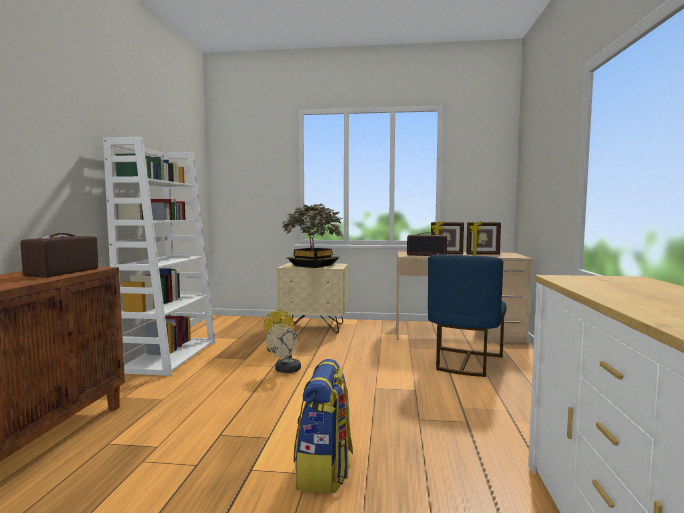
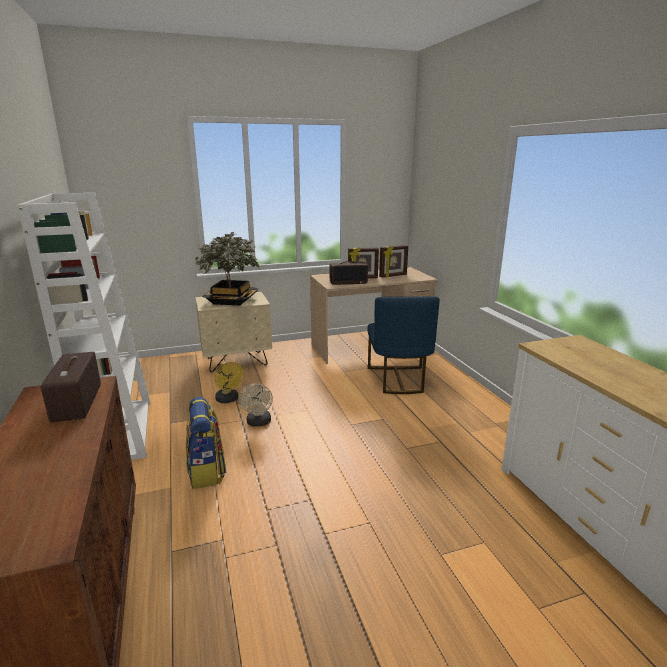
camera: 25 degrees left, 15 degrees up
backpack [294,359,353,493] -> backpack moved to [186,397,226,489]

